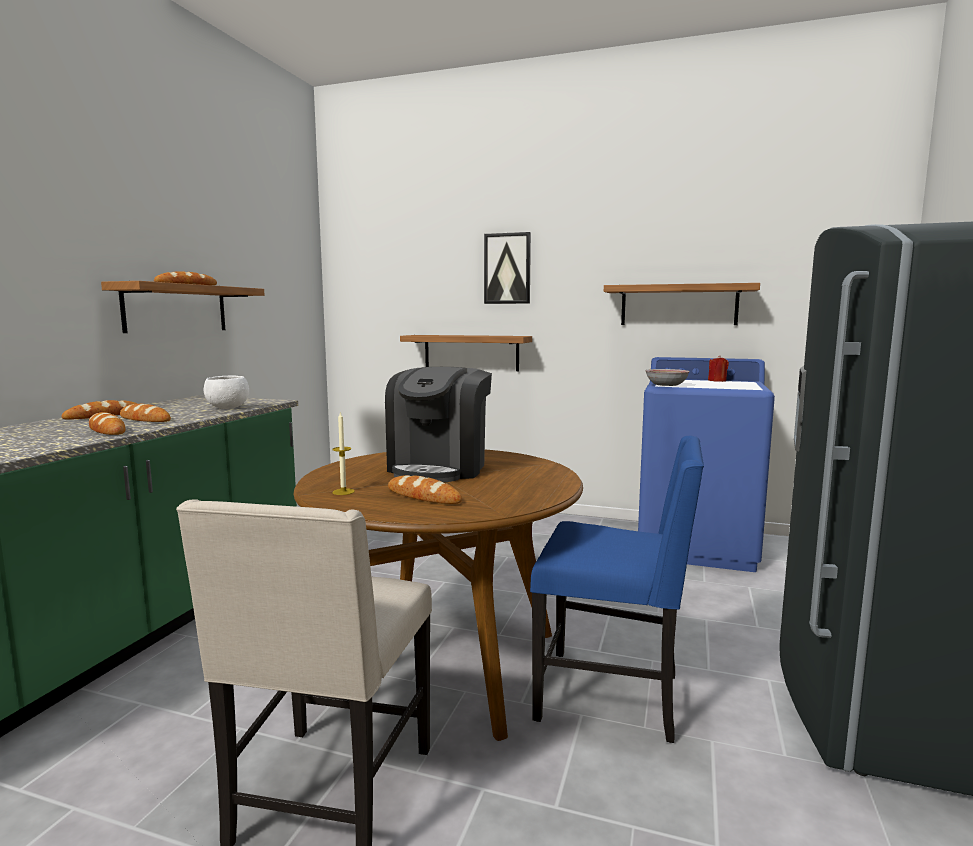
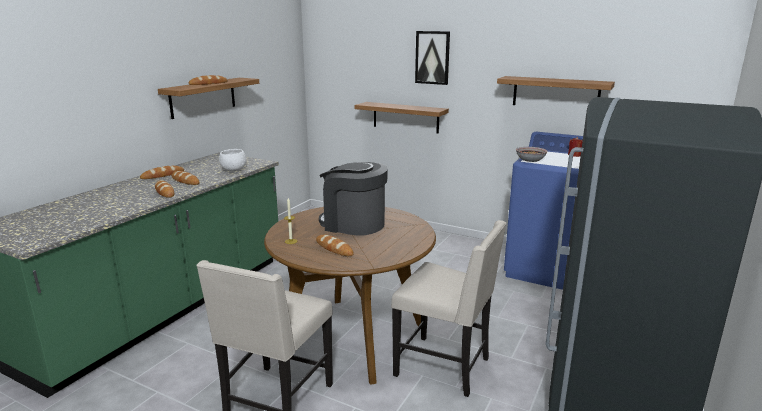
camera: 10 degrees right, 10 degrees up
coffee machine [385,367,492,482] -> coffee machine turned 90 degrees clockwise [319,162,388,236]
blue chair [530,436,704,743] -> beige chair [391,220,507,397]

